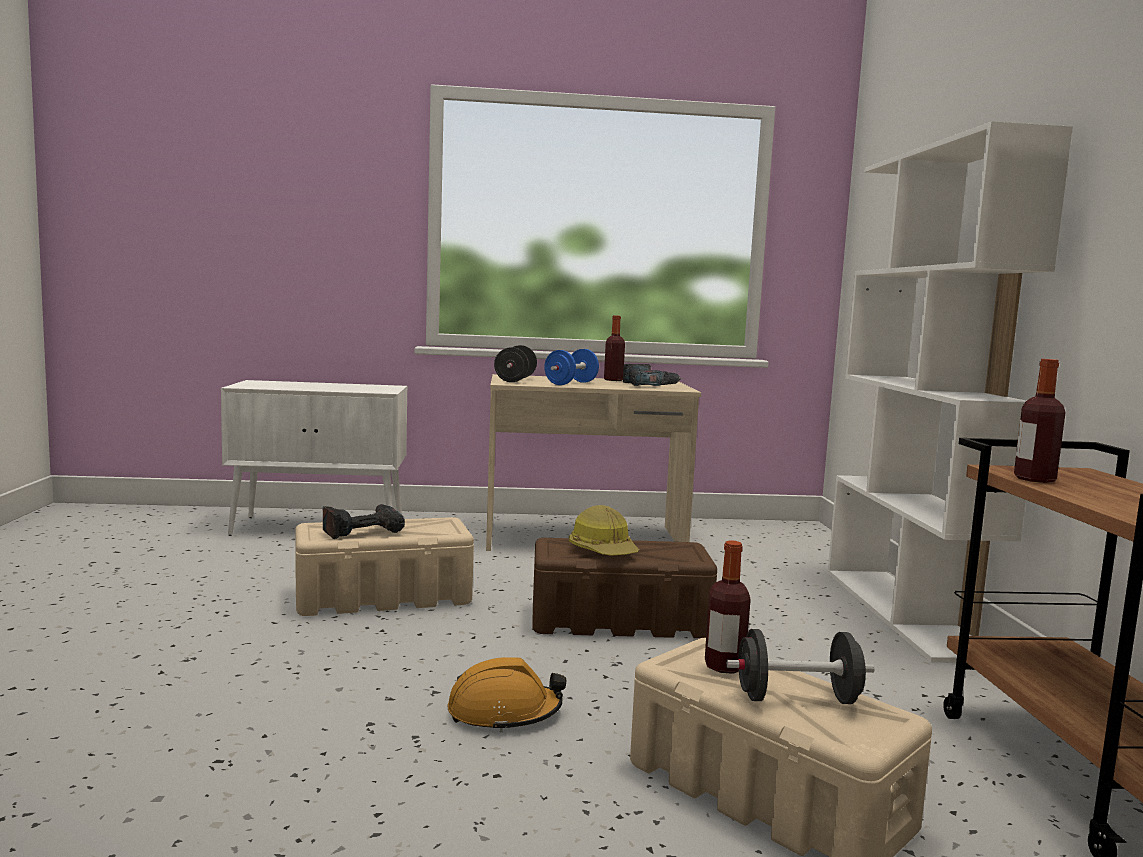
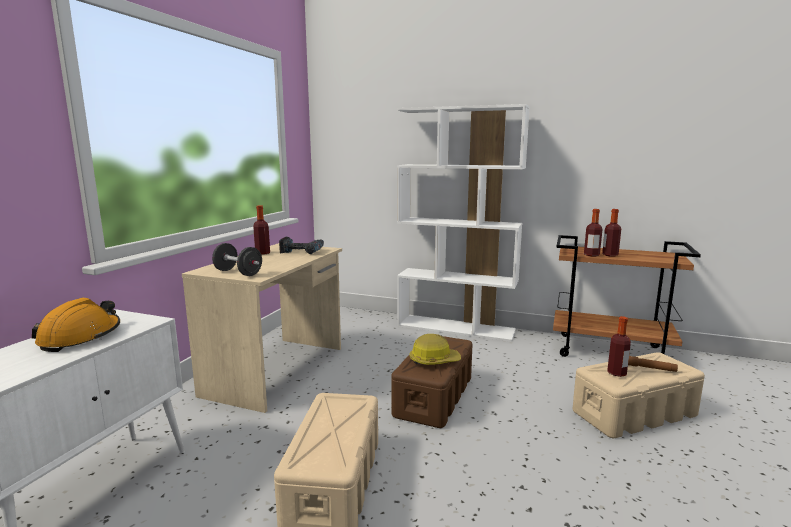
camera: 65 degrees left, 5 degrees up
power drill [323,504,405,539] -> none
orange hard hat [448,657,566,732] -> orange hard hat moved to [32,298,120,352]
blue dumbbell [544,349,599,385] -> none
black dumbbell [727,629,874,704] -> brown flashlight [628,356,678,372]
none -> bottle [602,209,621,256]

